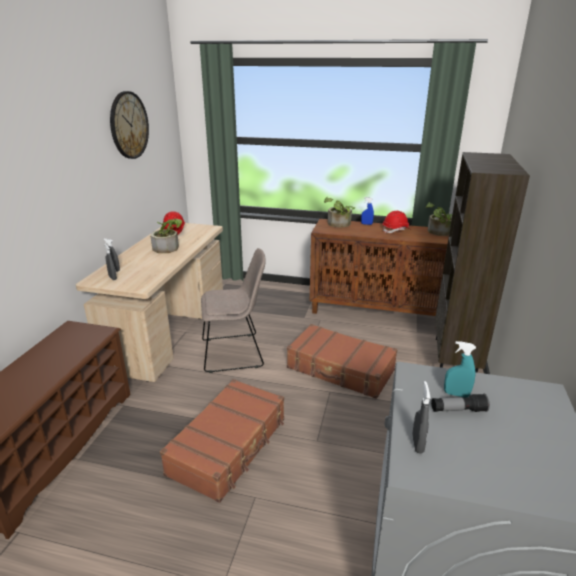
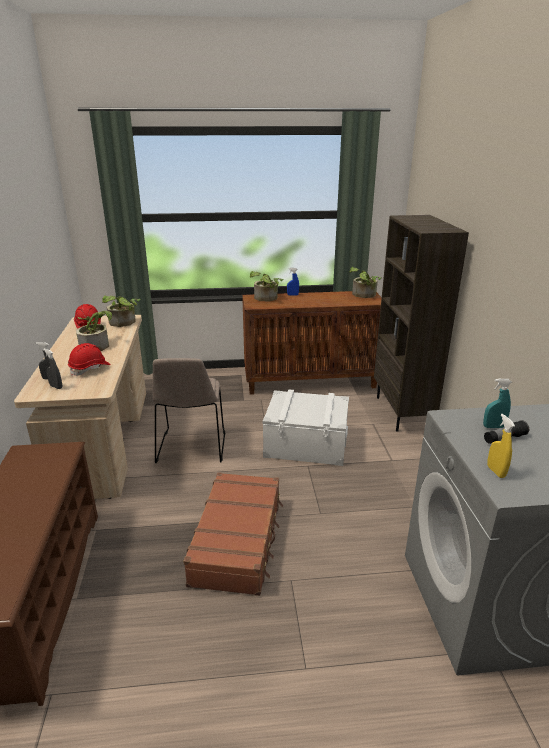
camera: 20 degrees left, 0 degrees up
wall clock [110,91,149,159] -> none
beige chair [201,248,266,373] -> beige chair turned 120 degrees clockwise [152,358,226,463]
brown suitcase [287,324,397,399] -> white storage box [263,389,349,466]
red hard hat [383,211,410,234] -> red hard hat moved to [68,343,111,377]
grey spray bottle [412,381,430,454] -> yellow spray bottle [487,414,515,478]
none -> potted plant [102,295,140,327]

